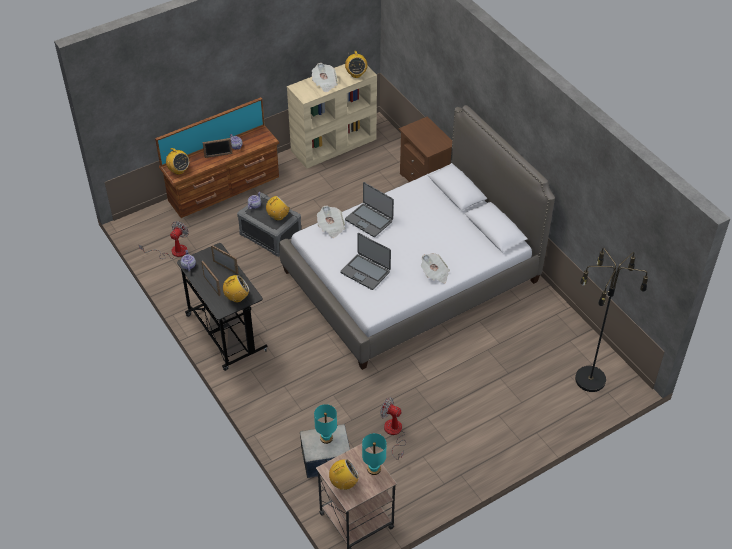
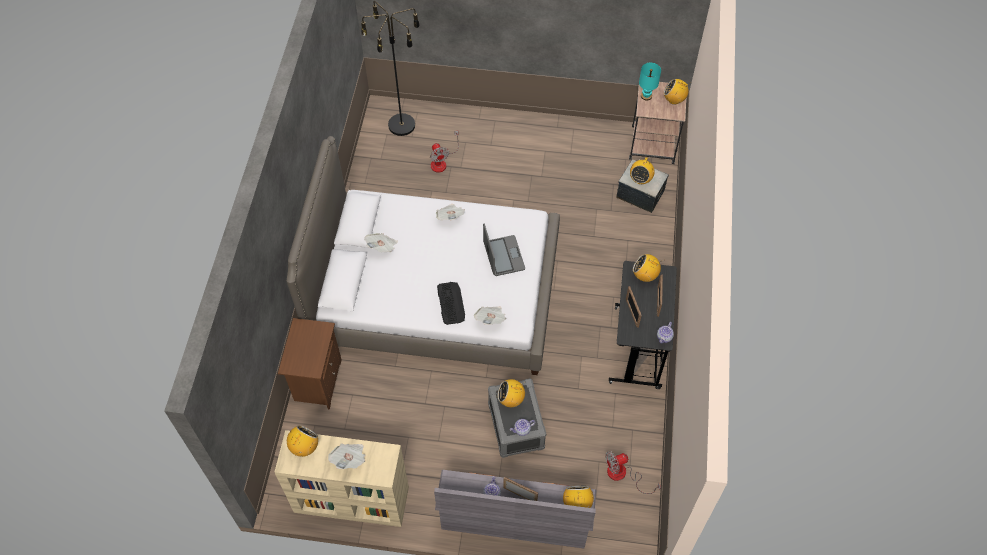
camera: 140 degrees left, 10 degrees up
brown dresser [155,97,279,218] -> grey dresser [434,470,596,548]
turquoise table lamp [314,404,337,444] -> radio [630,154,655,185]
laptop [345,182,394,237] -> keyboard [437,282,465,325]
fan [380,397,406,460] -> fan moved to [430,130,459,173]
none -> newspaper [364,233,398,252]

